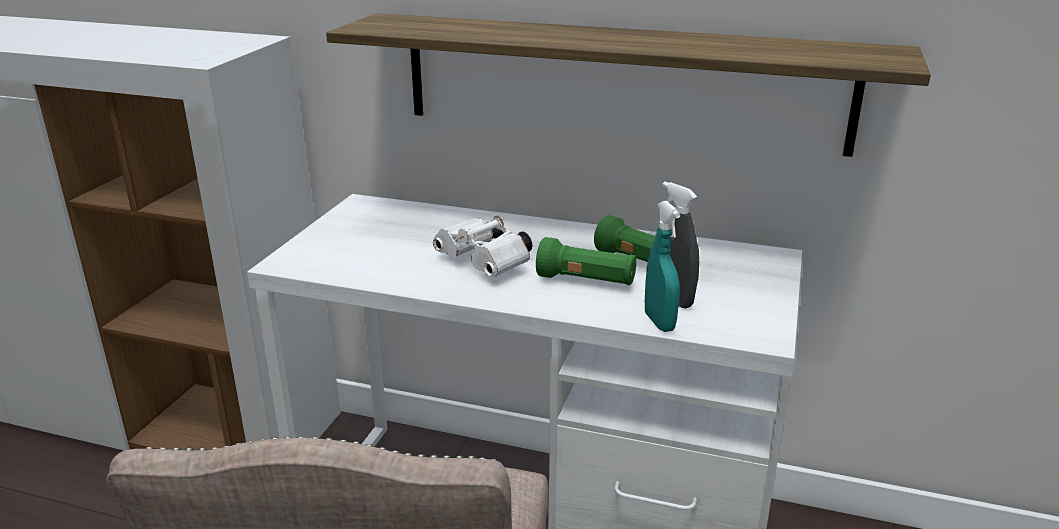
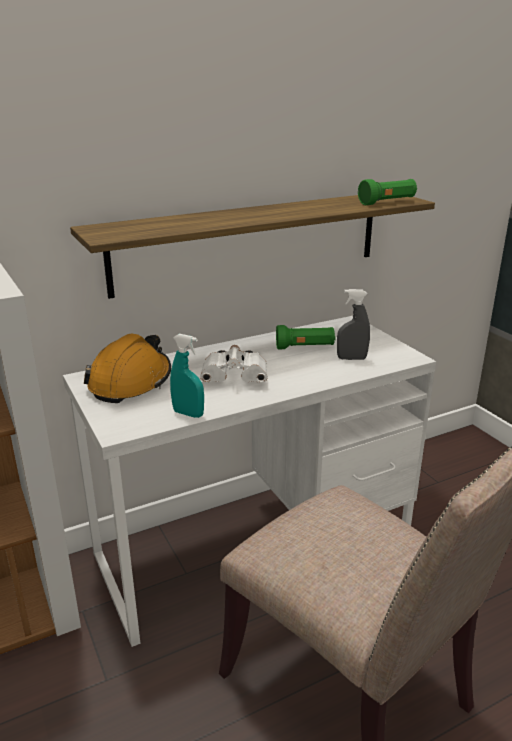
camera: 45 degrees left, 0 degrees up
green flashlight [536,237,636,285] -> green flashlight moved to [358,179,417,205]
turquoise spray bottle [645,201,680,332] -> turquoise spray bottle moved to [170,334,204,418]
none -> orange hard hat [84,333,171,403]

